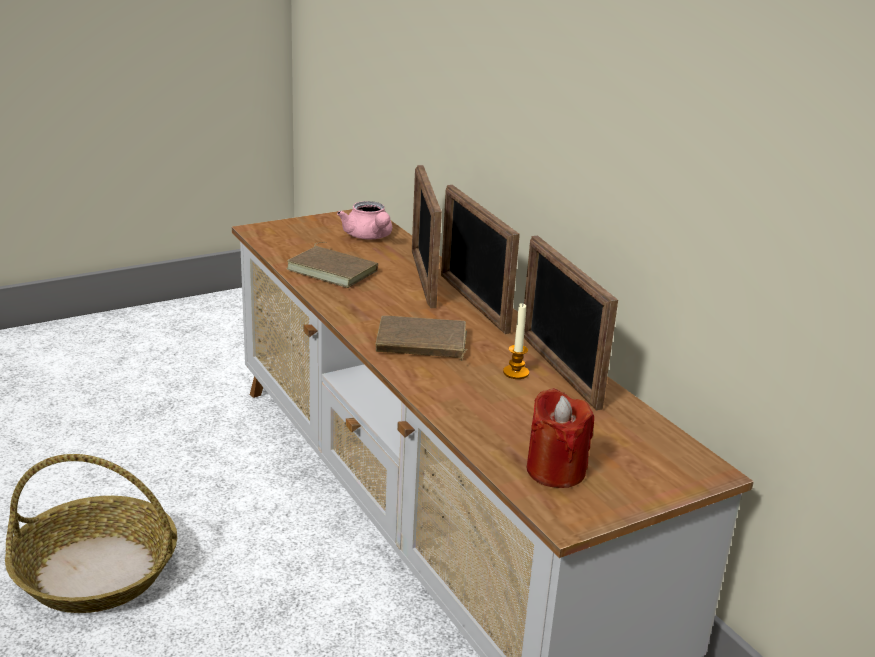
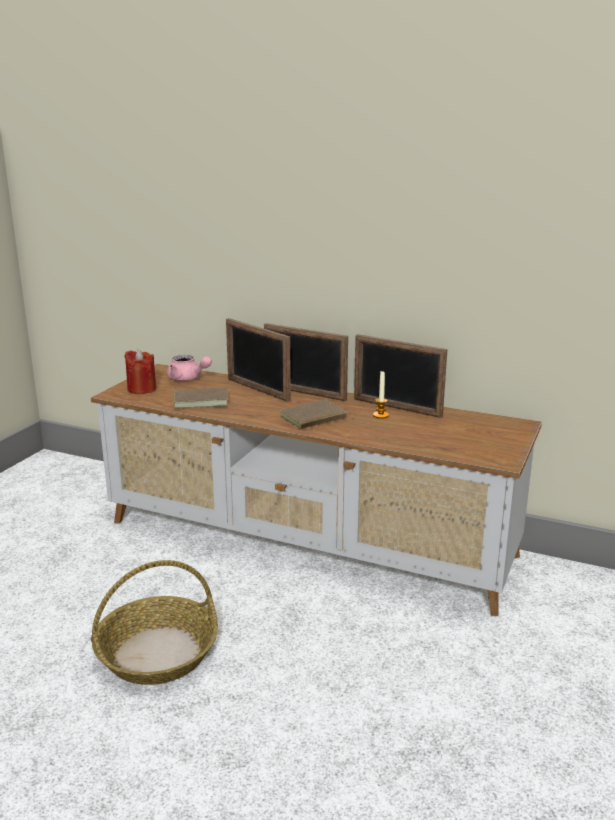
camera: 35 degrees left, 5 degrees down
red candle [526,388,594,488] -> red candle moved to [124,349,156,394]

